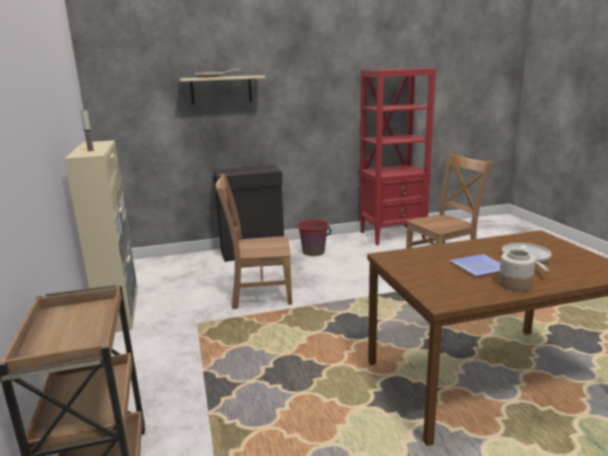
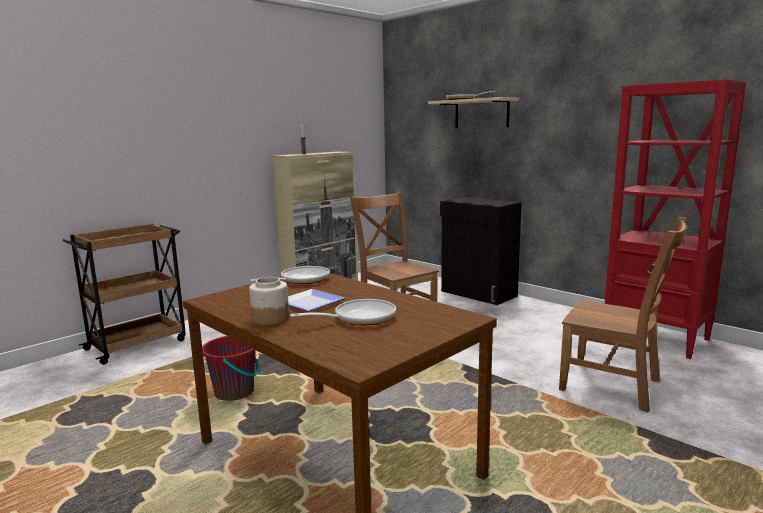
camera: 60 degrees right, 5 degrees down
red bucket [296,219,331,256] -> red bucket moved to [202,336,260,401]
none -> frying pan [250,266,330,284]

